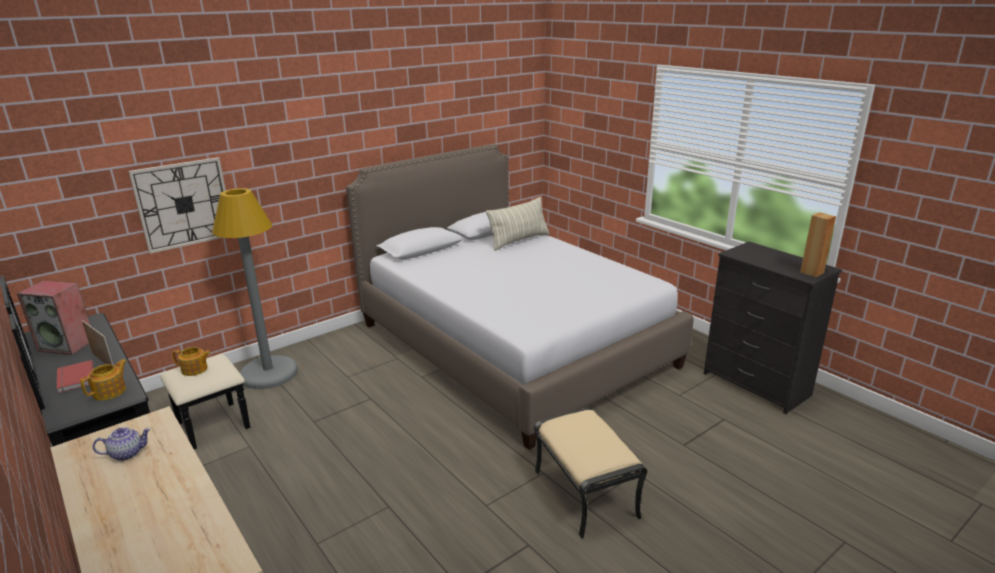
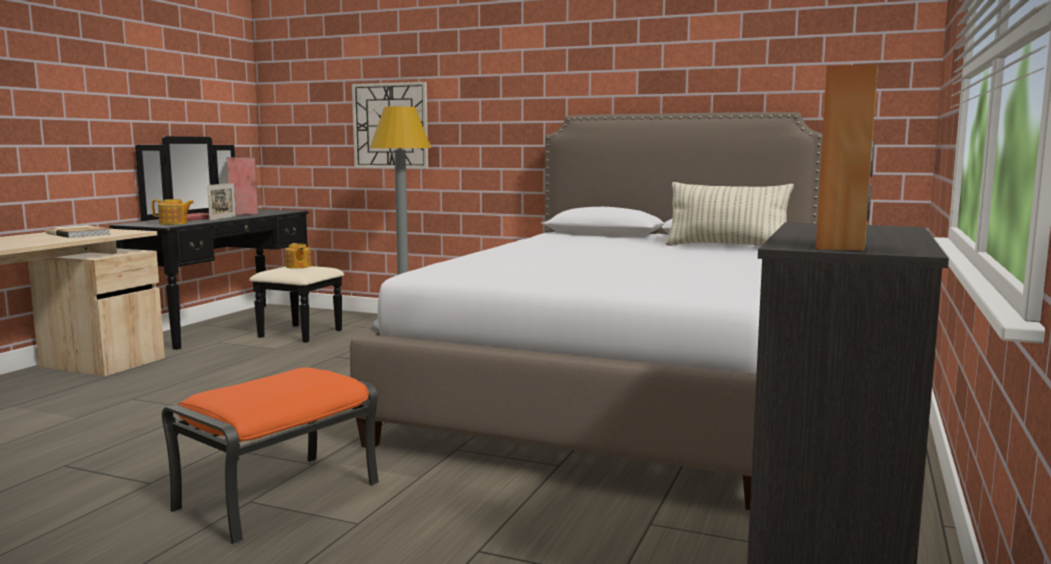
camera: 60 degrees right, 15 degrees down
teapot [93,427,151,461] -> book [45,225,111,238]
beige ottoman [534,408,647,539] -> orange ottoman [162,367,379,545]

